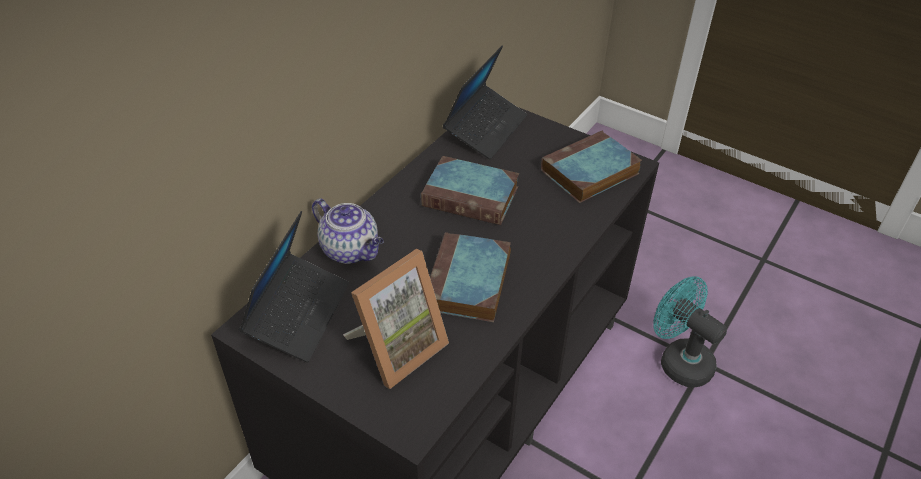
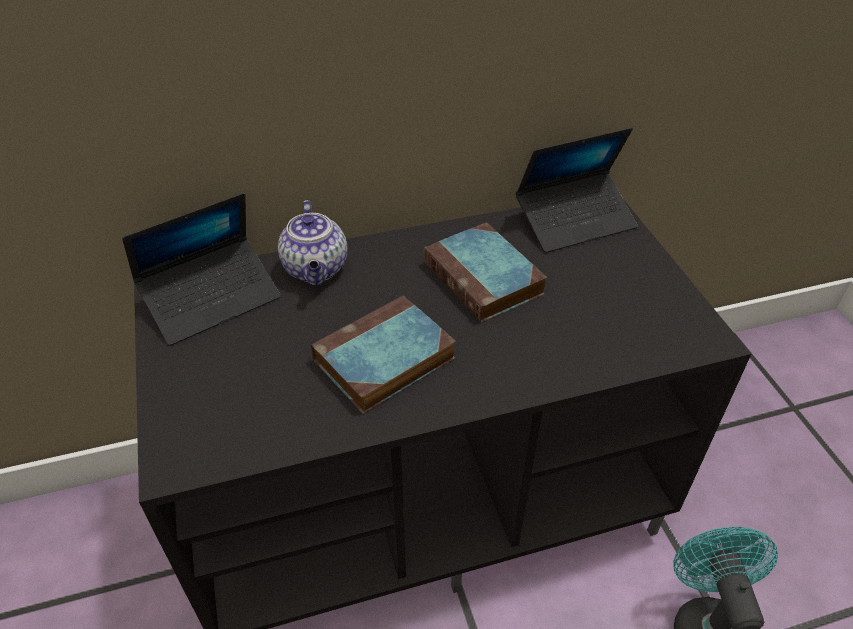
camera: 40 degrees right, 0 degrees up
picture frame [343,249,449,389] -> none
book [541,131,642,203] -> none

